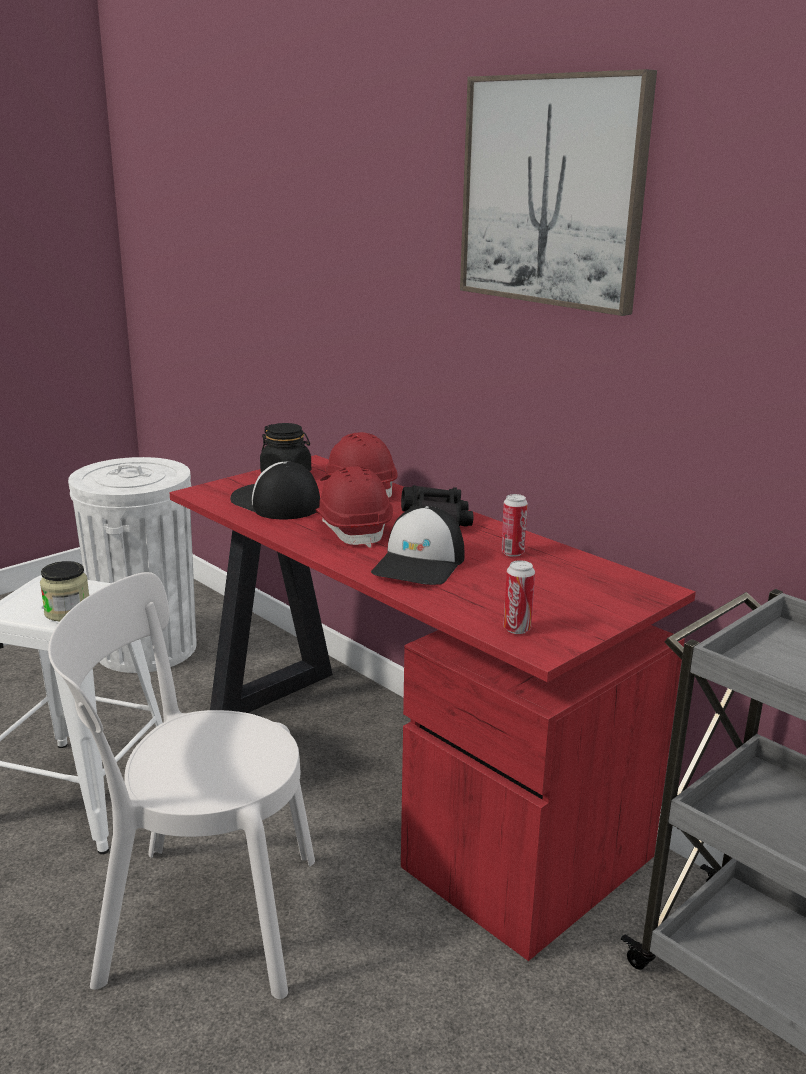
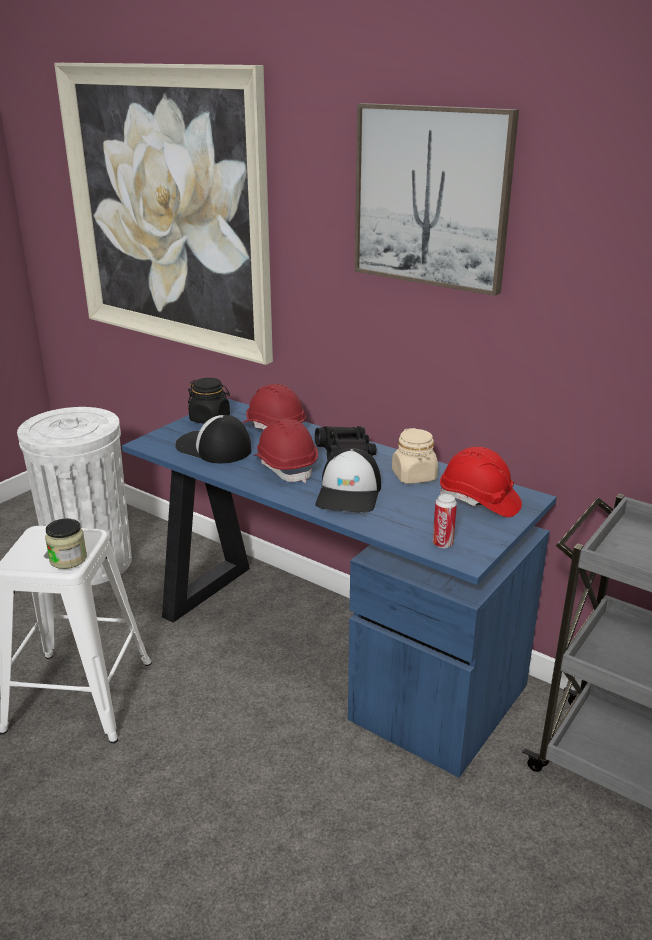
camera: 10 degrees left, 5 degrees up
white chair [48,572,315,999] -> none
red desk [169,455,696,961] -> blue desk [122,398,557,778]
can [501,494,528,557] -> beige jar [392,428,438,484]
none -> picture [54,63,273,365]
none -> red hard hat [440,447,522,517]

